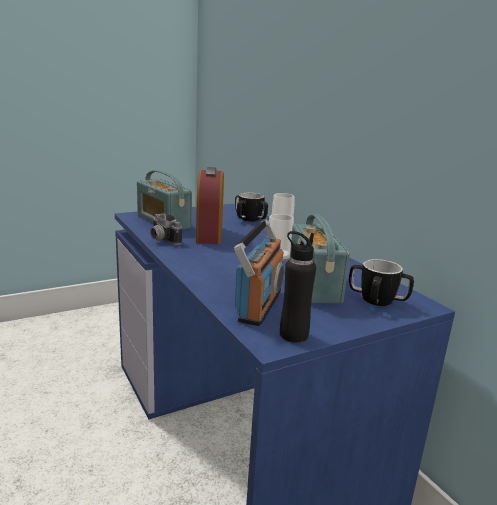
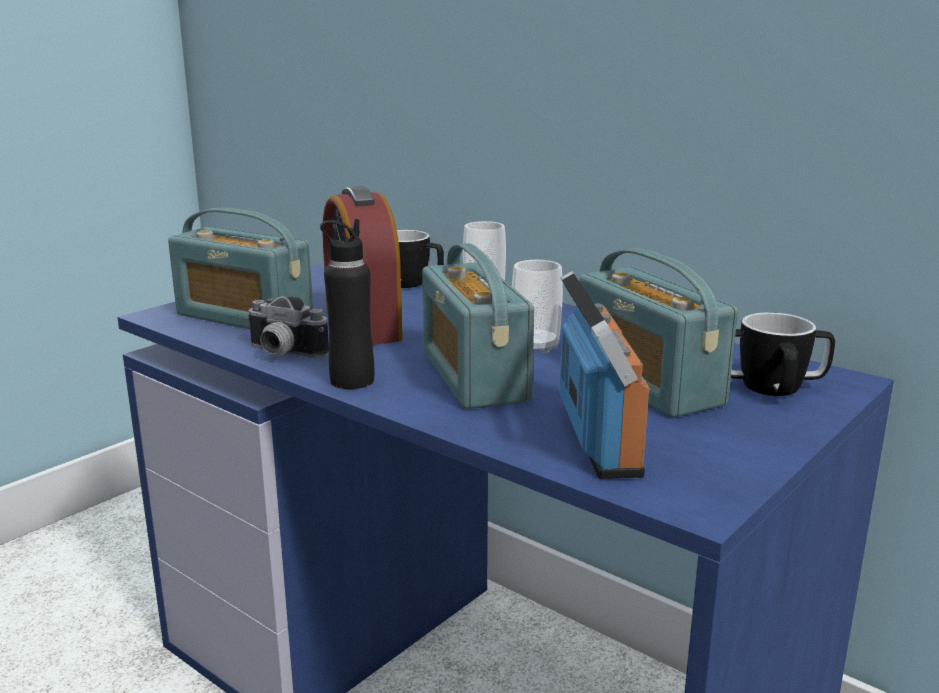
camera: 20 degrees left, 0 degrees up
black bottle [280,231,316,343] -> black bottle moved to [320,219,374,389]
none -> radio [422,243,534,409]

